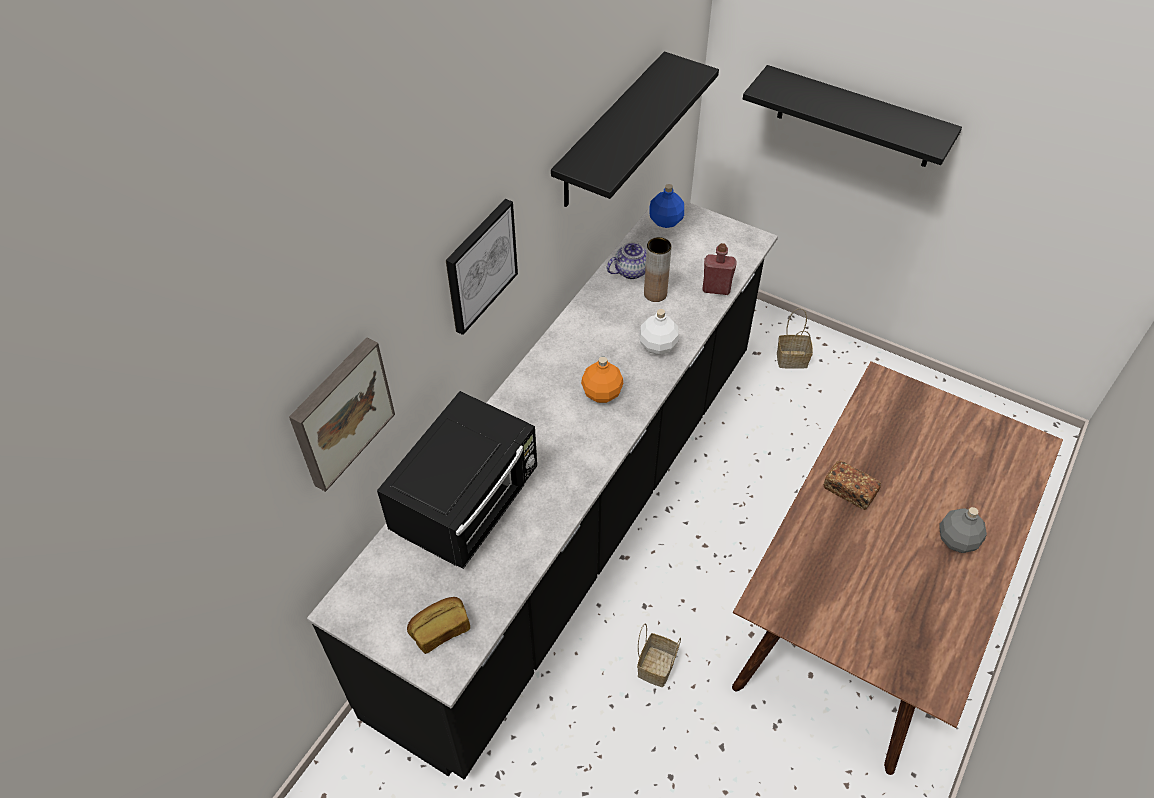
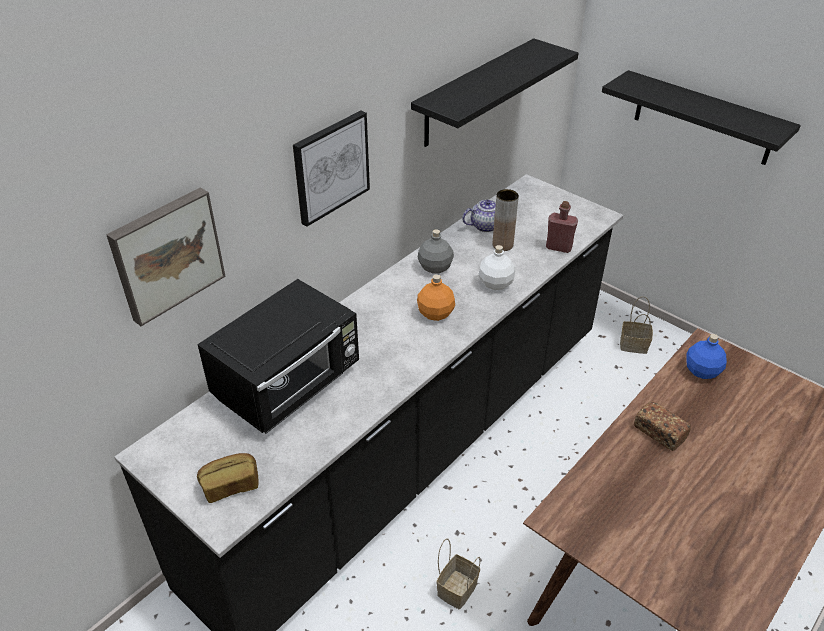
camera: 10 degrees right, 10 degrees down
blue bottle [649,184,684,228] -> blue bottle moved to [686,334,727,379]
grey bottle [939,507,987,553] -> grey bottle moved to [418,229,454,274]

